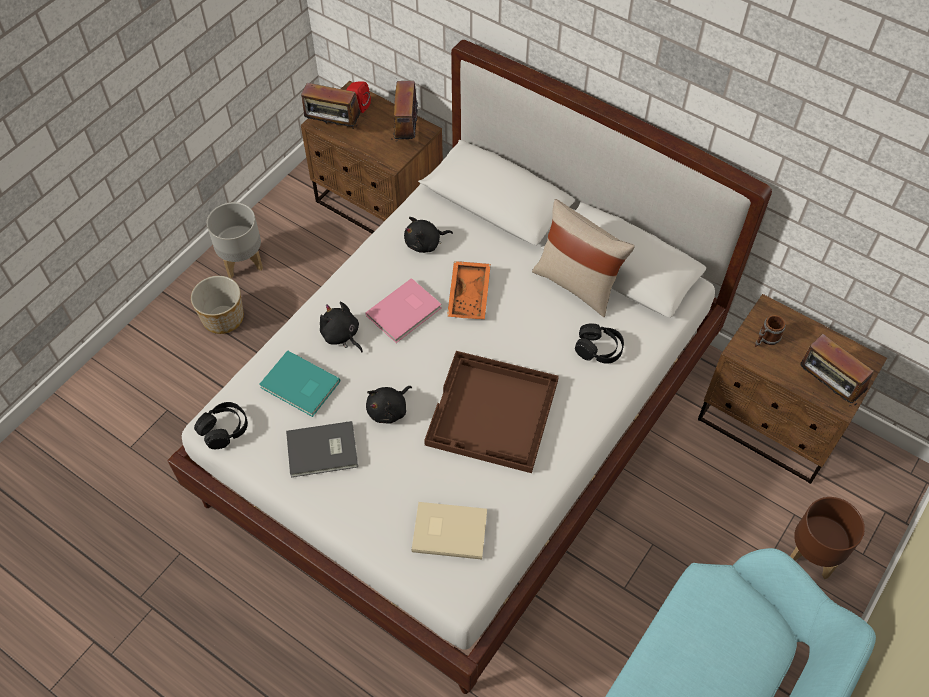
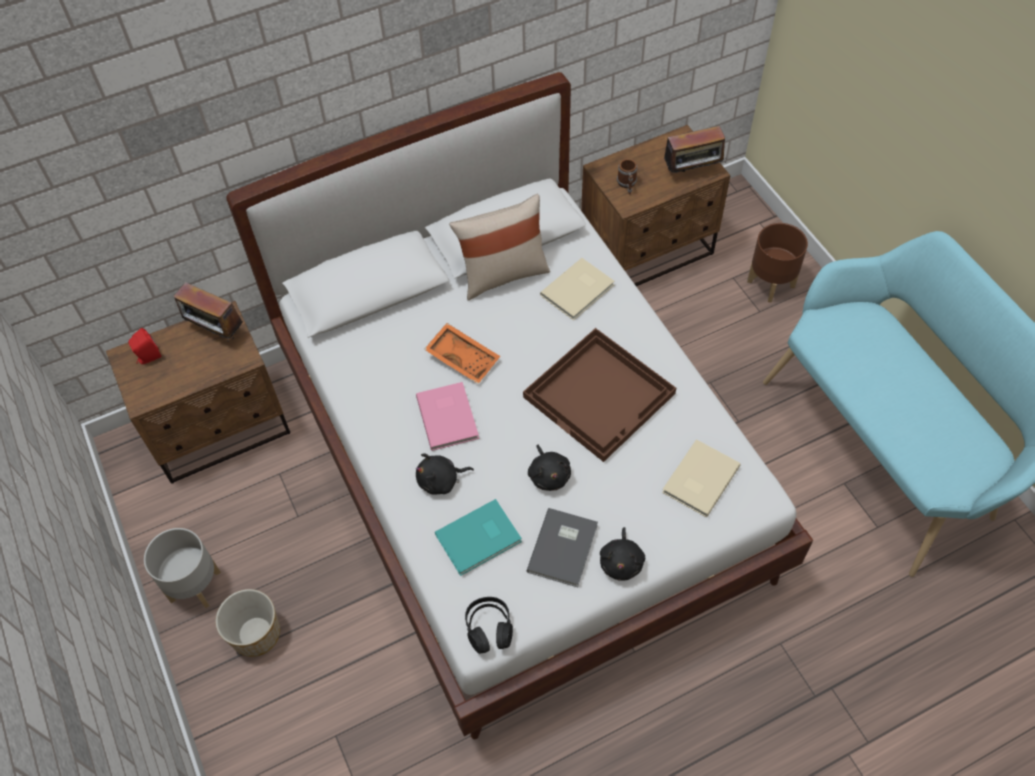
camera: 60 degrees left, 0 degrees up
radio [301,83,361,129] -> none
black plush toy [404,217,453,253] -> black plush toy moved to [600,527,645,581]
black headphones [575,324,624,364] -> beige book [540,258,615,321]

